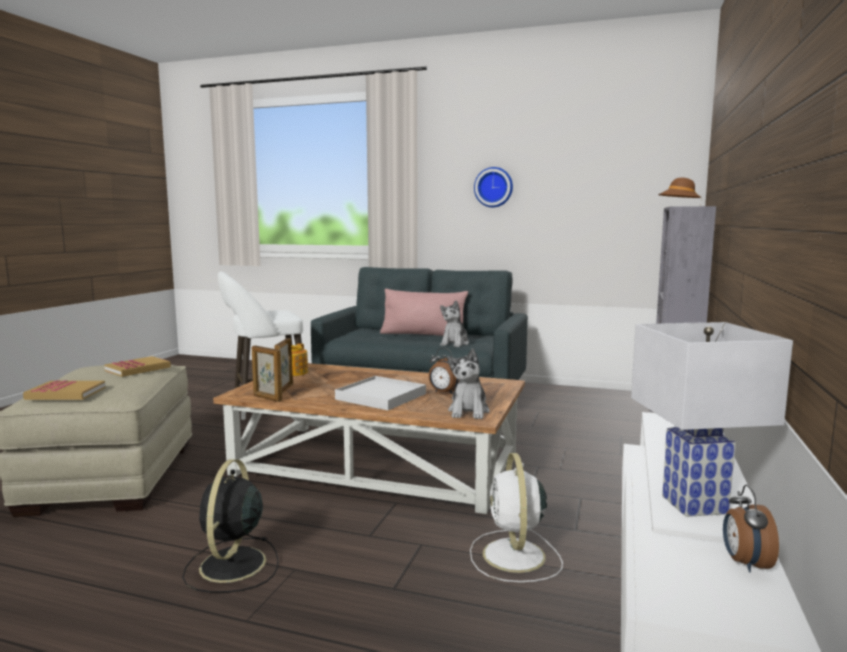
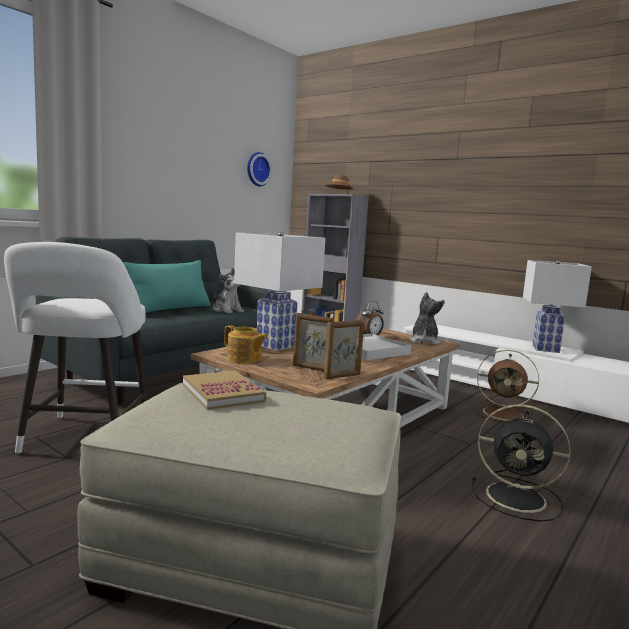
camera: 70 degrees left, 0 degrees up
book [23,380,105,400] -> none
pink pillow [380,289,468,336] -> turquoise pillow [123,260,210,313]
plush toy [447,349,490,419] -> plush toy turned 105 degrees counterclockwise [409,292,445,345]
white fan [470,453,563,582] -> brown fan [472,350,539,423]
wall clock [474,167,513,207] -> wall clock moved to [247,152,272,186]
alarm clock [723,485,779,572] -> none
none -> white table lamp [234,232,325,351]

